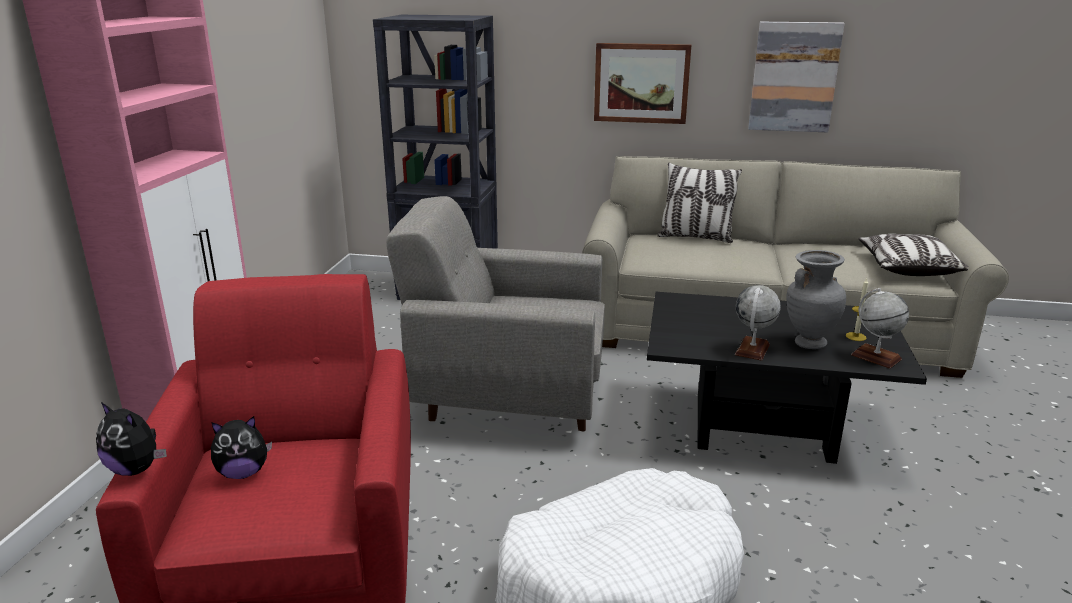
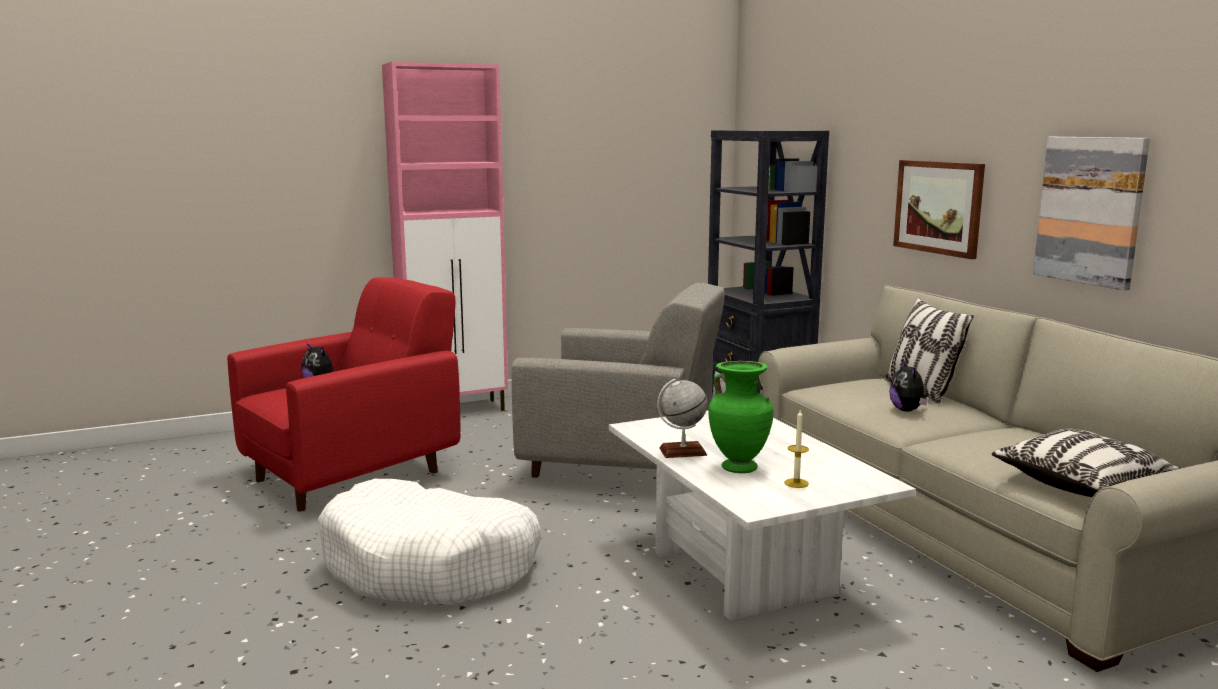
camera: 55 degrees right, 10 degrees down
plush toy [96,402,167,476] -> plush toy moved to [889,361,928,412]
grey armchair [386,196,605,431] -> grey armchair turned 135 degrees clockwise [512,283,725,478]
black coffee table [647,292,927,464] -> white coffee table [609,410,916,620]
grey vase [786,250,846,349] -> green vase [708,361,774,473]
globe [851,288,909,369] -> none

